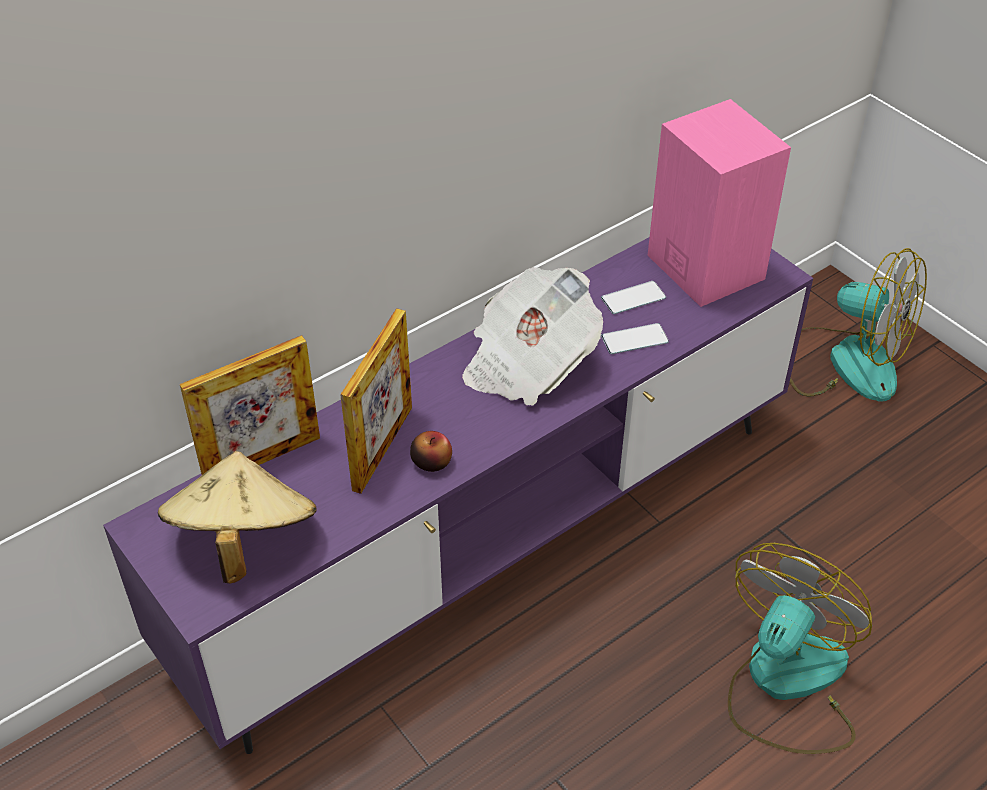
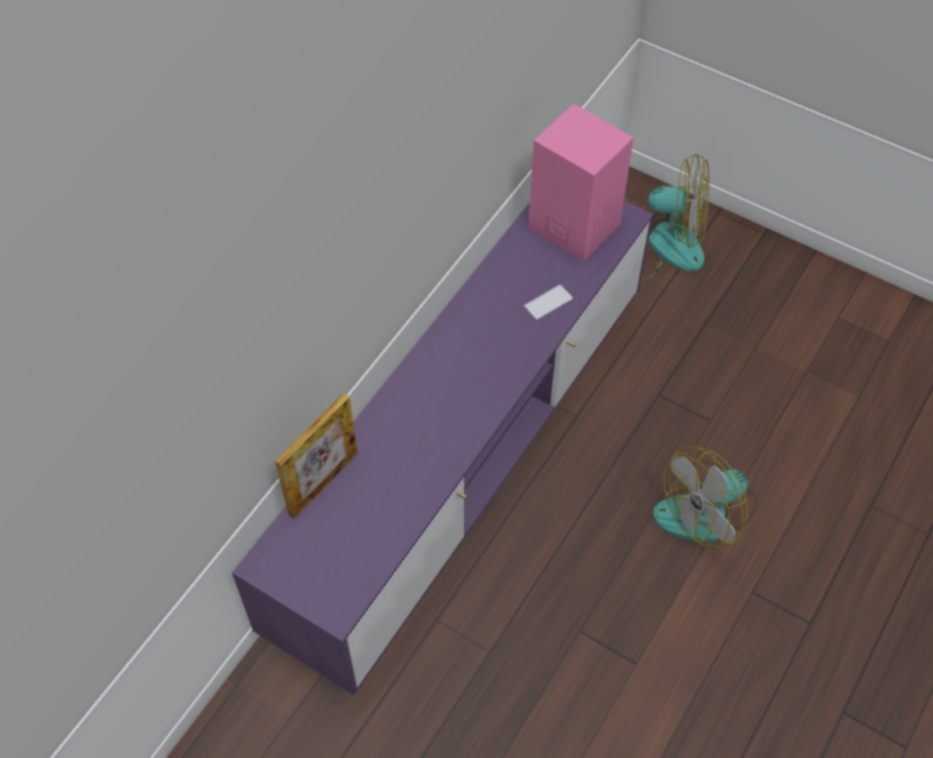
camera: 20 degrees left, 10 degrees up
beige hat [158,451,317,584] -> none
picture frame [340,308,412,494] -> none
apple [410,431,452,472] -> none
newspaper [462,267,603,406] -> none
phone [601,281,666,314] -> none
fan [728,543,872,754] -> fan turned 135 degrees counterclockwise [653,446,757,548]

